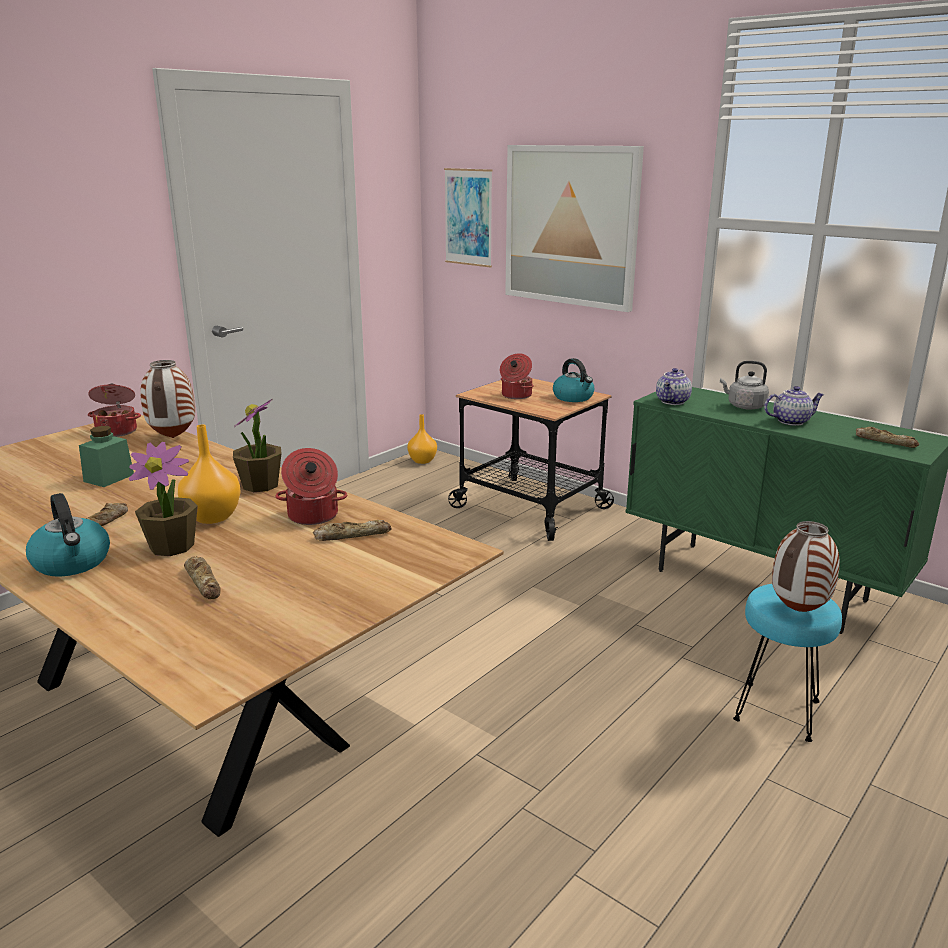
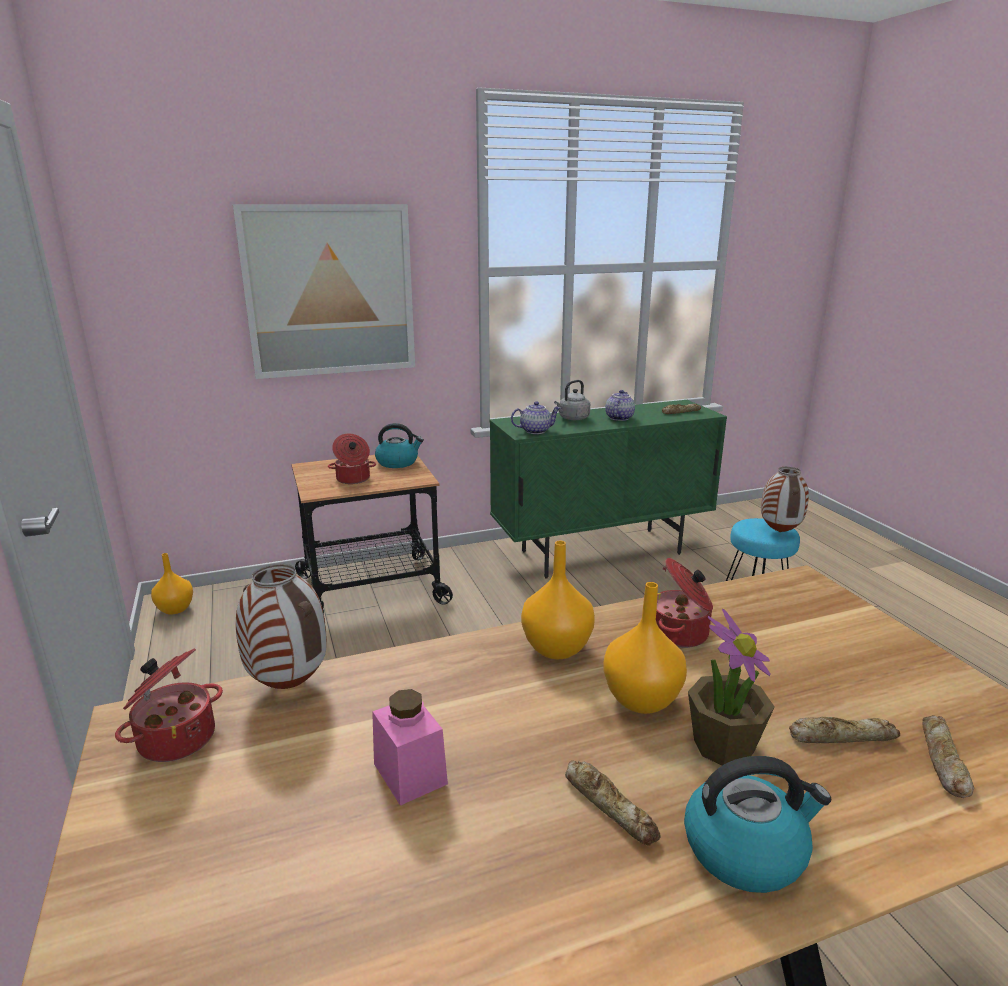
camera: 60 degrees left, 0 degrees up
green jar [79,426,134,487] -> pink jar [372,689,448,806]
potted plant [233,399,282,492] -> orange vase [521,541,595,659]
bread [313,520,392,541] -> bread moved to [922,715,975,798]
picture [444,168,493,267] -> none
teapot [656,368,692,405] -> teapot turned 75 degrees counterclockwise [511,401,560,434]

